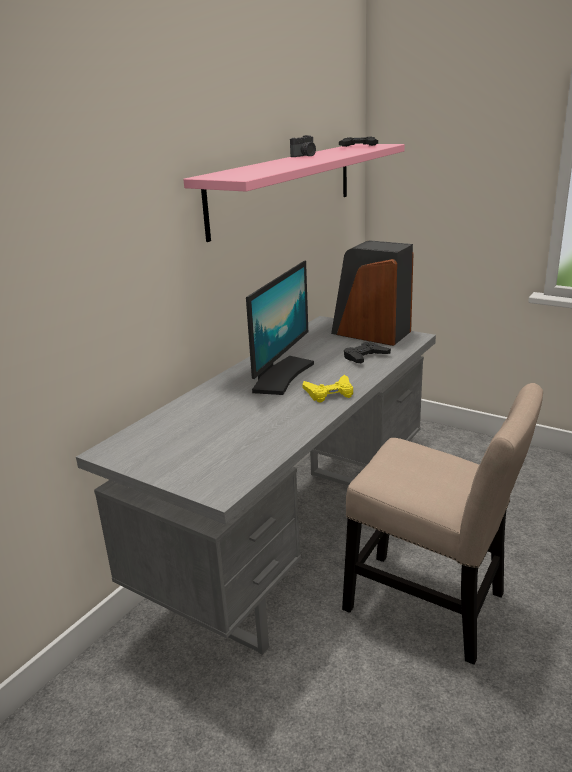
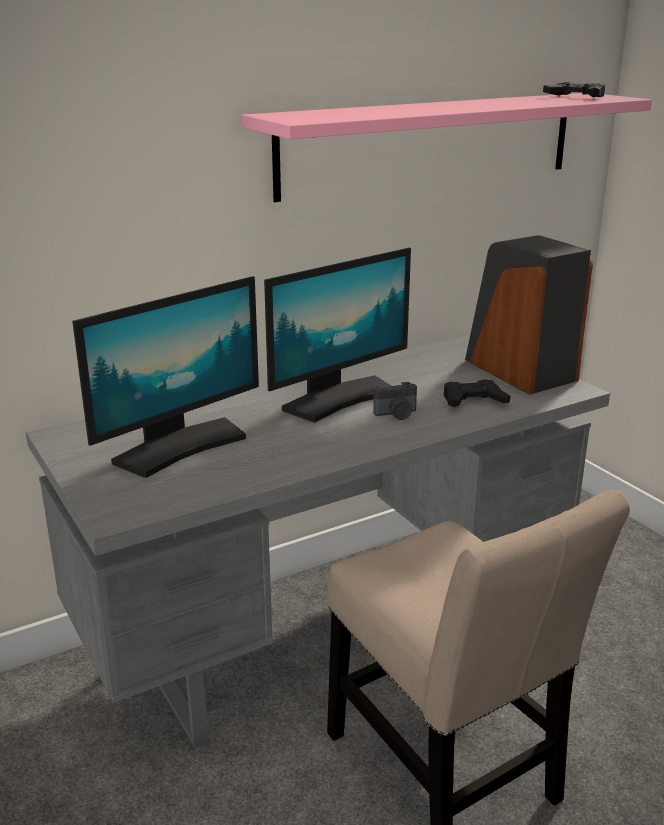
camera: 25 degrees right, 0 degrees up
camera [290,135,316,157] -> camera moved to [373,382,417,420]
yellow game controller [302,375,353,402] -> none
none -> monitor [72,276,259,478]

